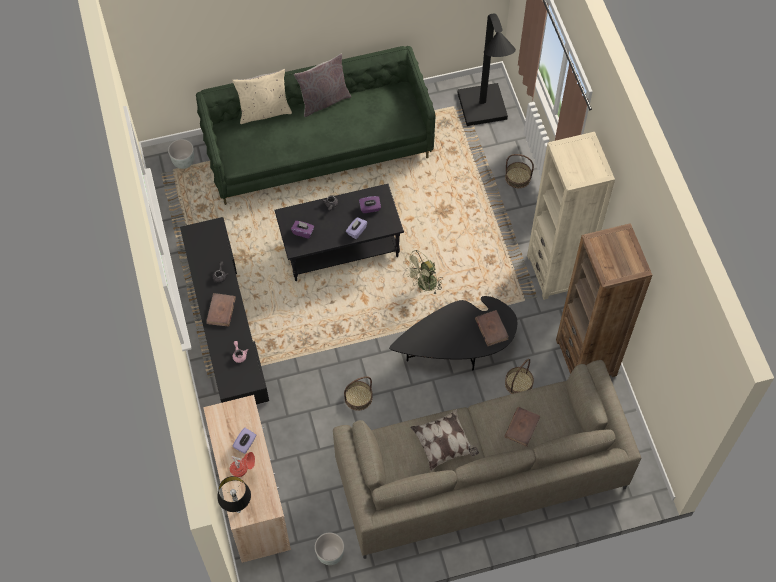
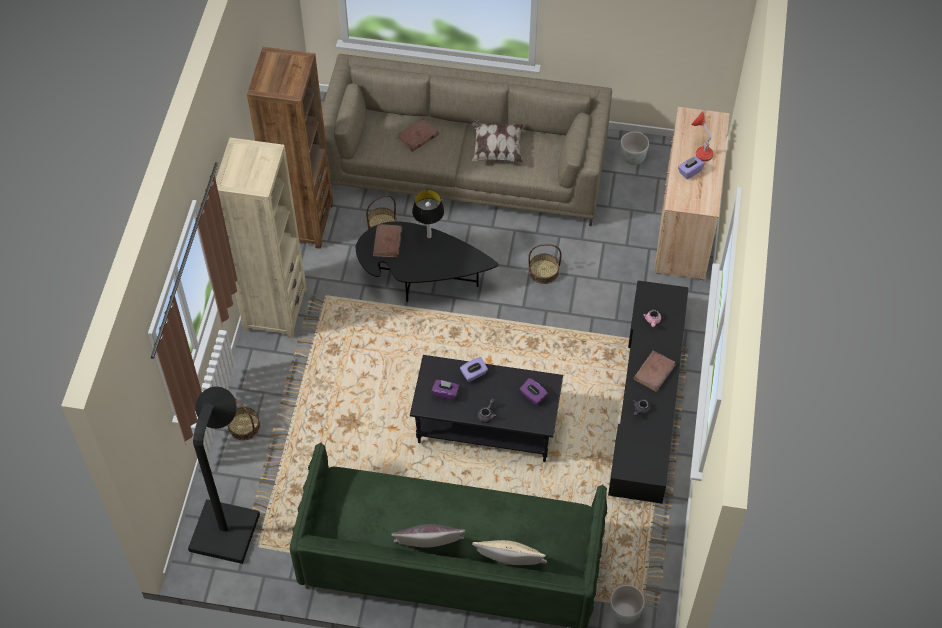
camera: 155 degrees left, 5 degrees down
table lamp [217,476,251,513] -> table lamp moved to [412,189,444,238]
green fan [404,250,443,294] -> none

